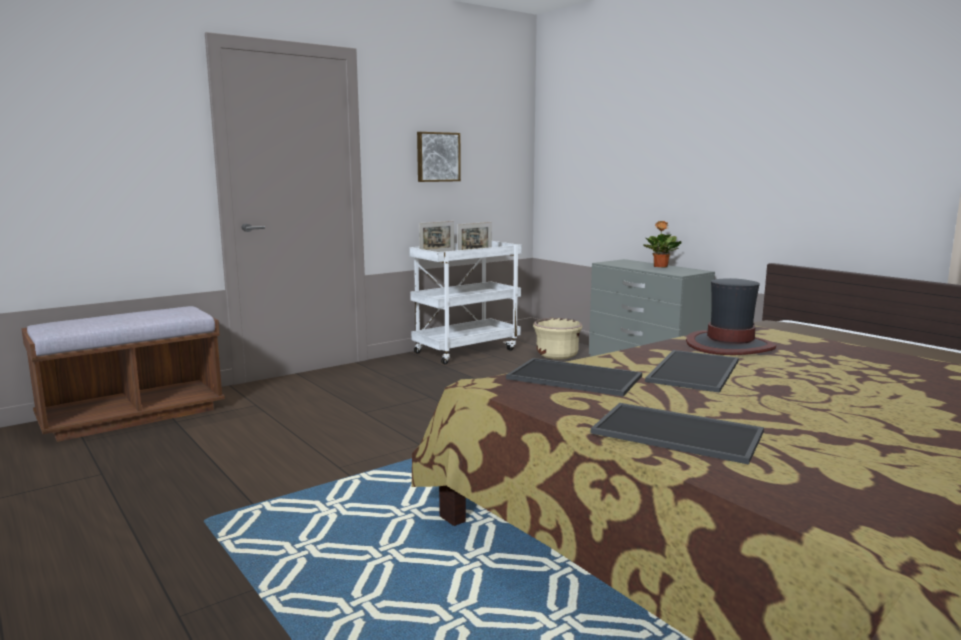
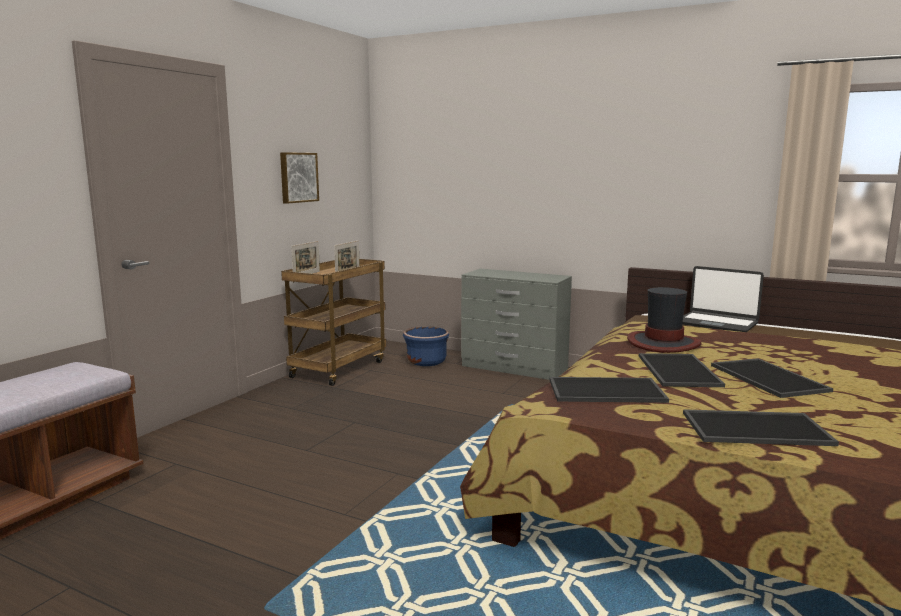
camera: 25 degrees left, 0 degrees up
white cart [409,241,522,364] -> brown cart [281,259,386,386]
beige planter [533,318,582,360] -> blue planter [403,327,449,366]
potted plant [643,221,682,268] -> none
none -> laptop [683,266,764,332]
none -> tray [711,358,833,398]

